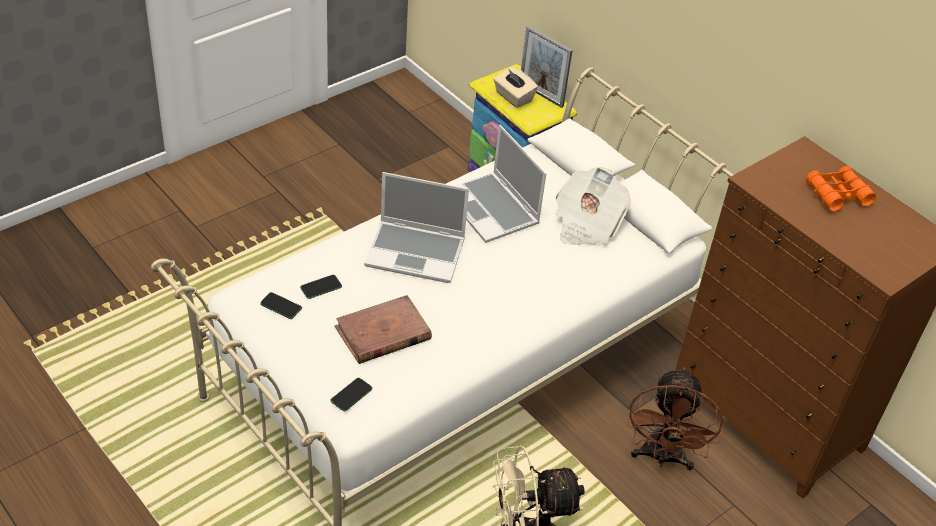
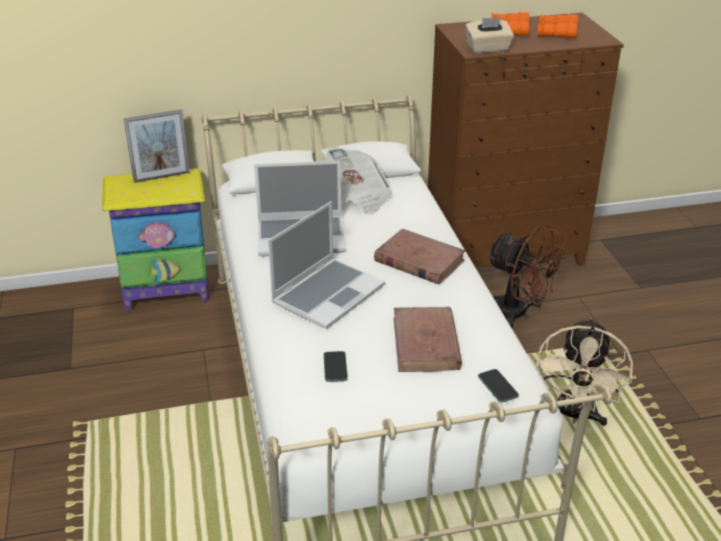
camera: 60 degrees left, 10 degrees down
phone [260,292,302,319] -> none
beige tissue box [493,66,538,108] -> beige tissue box moved to [465,17,514,53]
none -> brown book [374,229,466,285]
none -> orange binoculars [537,14,578,39]

